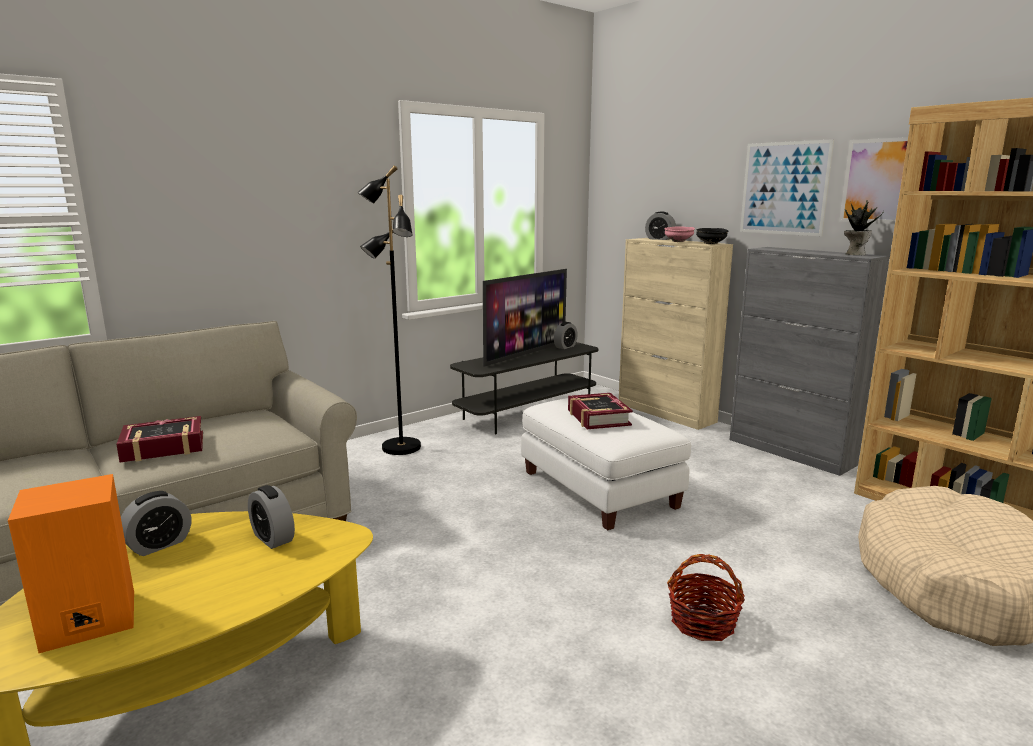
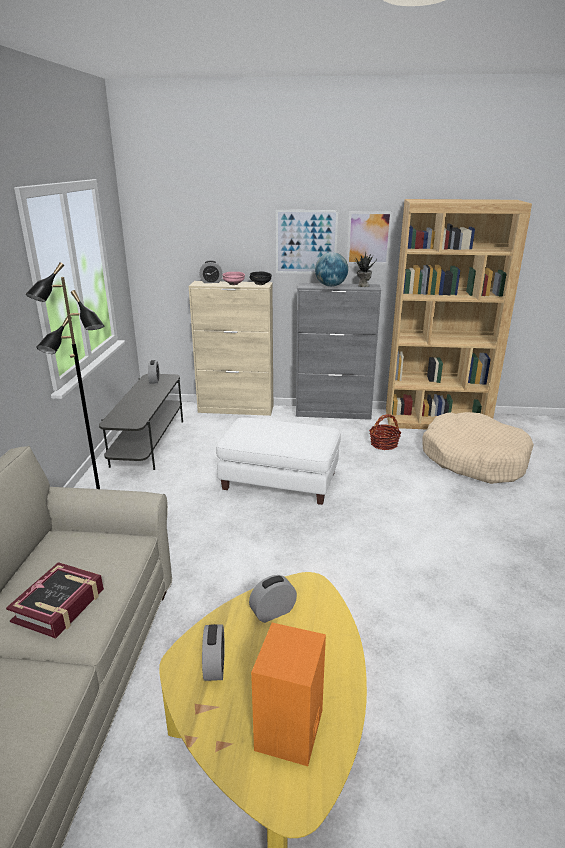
camera: 45 degrees left, 10 degrees up
alarm clock [248,485,295,549] -> alarm clock turned 150 degrees clockwise [249,575,297,623]
television [483,269,567,367] -> none
book [568,393,633,429] -> none
basket [667,554,745,641] -> basket moved to [369,414,401,450]
none -> globe [315,252,348,287]

